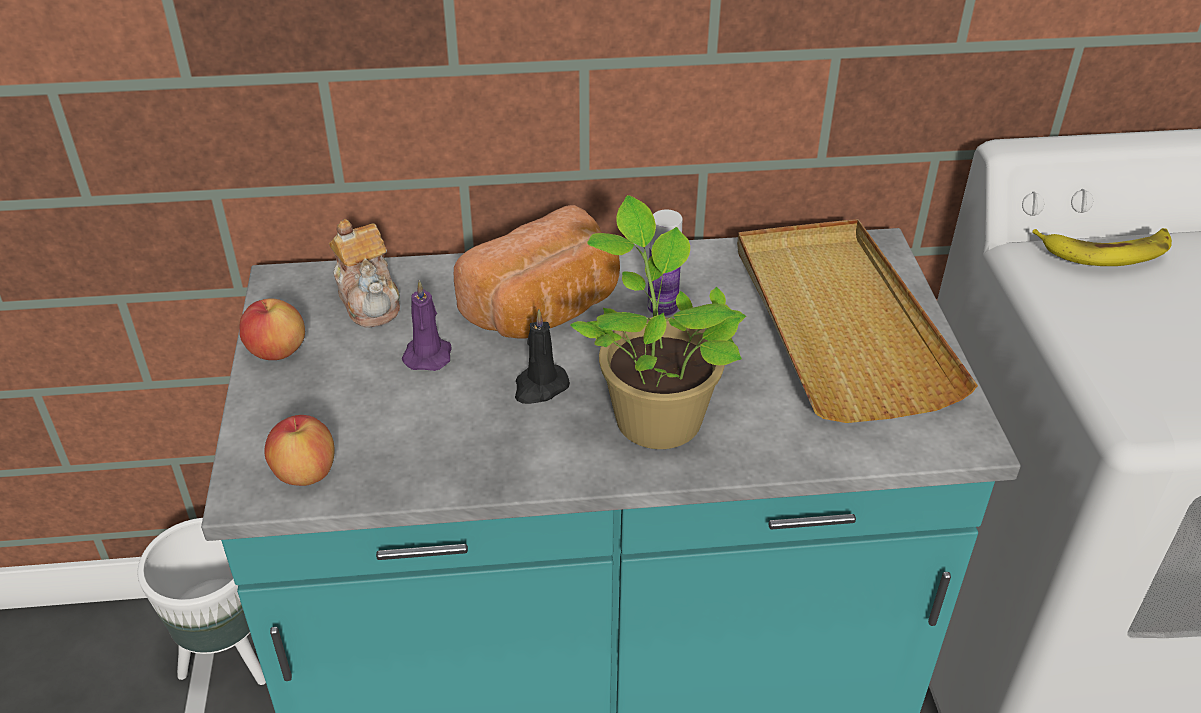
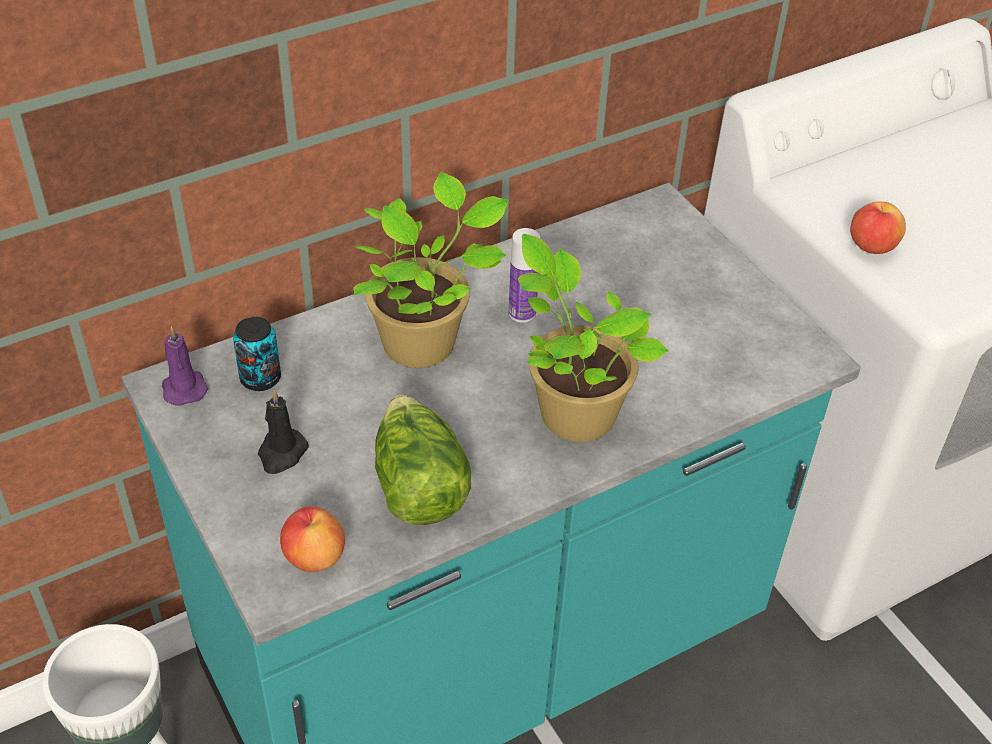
camera: 25 degrees left, 5 degrees up
apple [239,298,305,360] -> apple moved to [850,201,906,254]
teapot [329,219,400,328] -> can [233,317,281,391]
purple candle [402,280,452,371] -> purple candle moved to [162,326,208,406]
bread [454,205,620,339] -> potted plant [353,172,509,368]
black candle [515,310,570,404] -> black candle moved to [258,389,309,474]
beige tray [737,219,978,423] -> none
banana [1032,228,1172,266] -> none
none -> lettuce [375,395,471,525]

